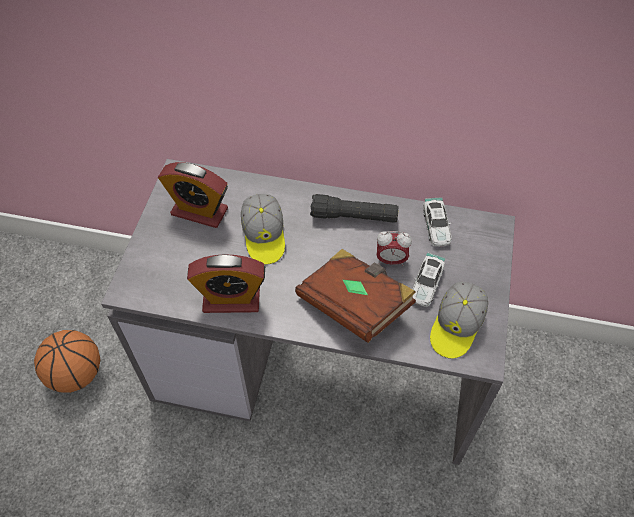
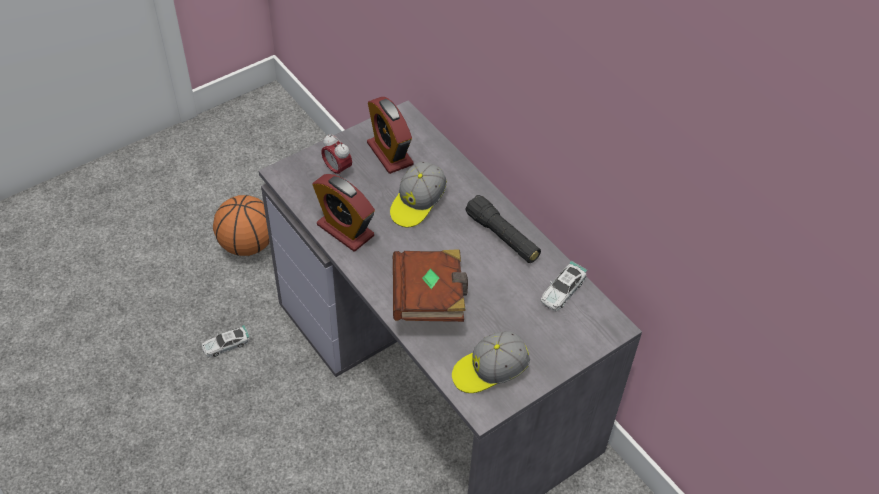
camera: 40 degrees right, 5 degrees down
alarm clock [377,231,412,266] -> alarm clock moved to [321,134,352,177]
toy car [412,252,445,307] -> toy car moved to [202,325,250,357]

